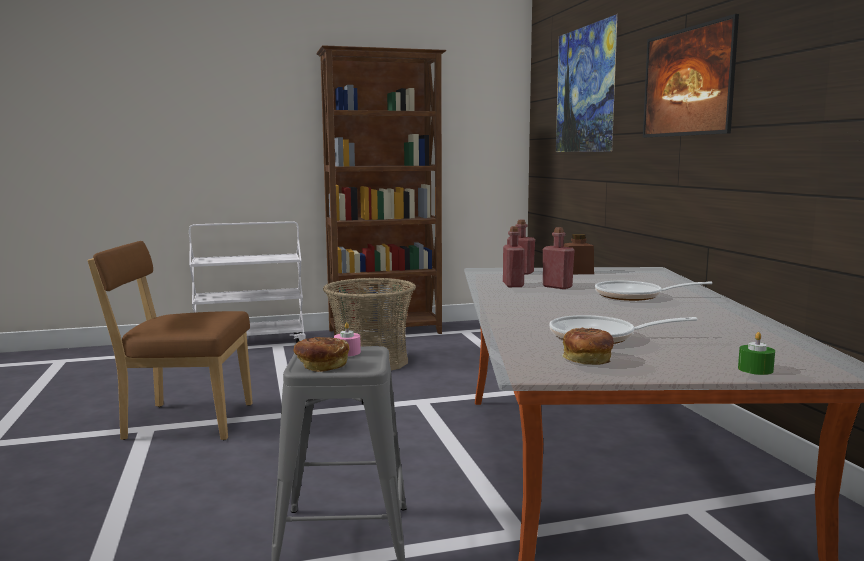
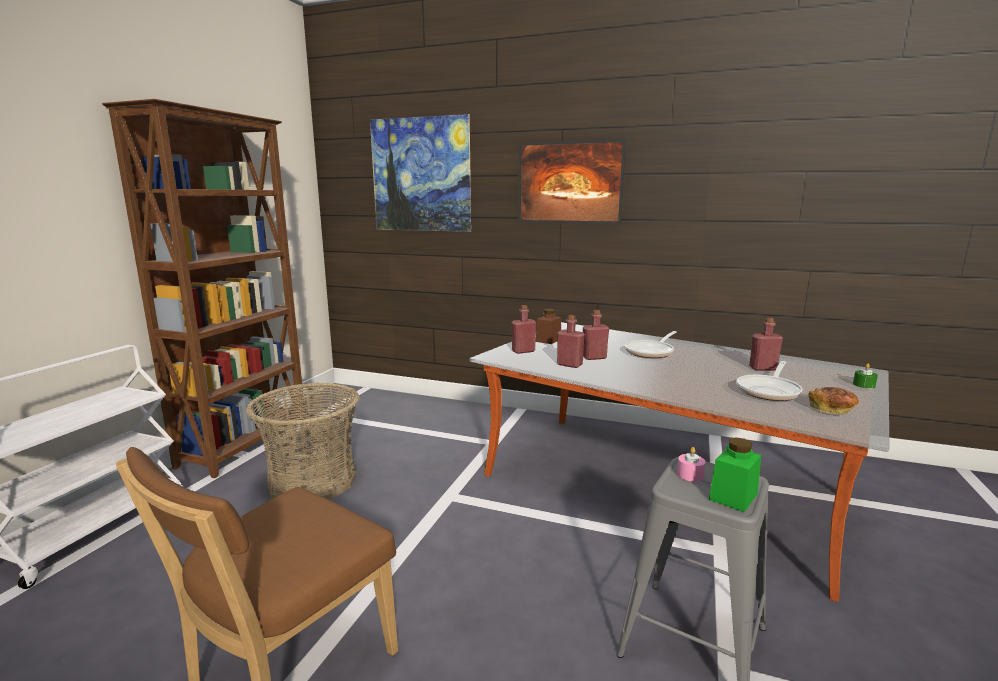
camera: 55 degrees left, 5 degrees up
bread [293,337,349,372] -> green jar [709,437,761,512]
none -> red bottle [749,317,783,371]

